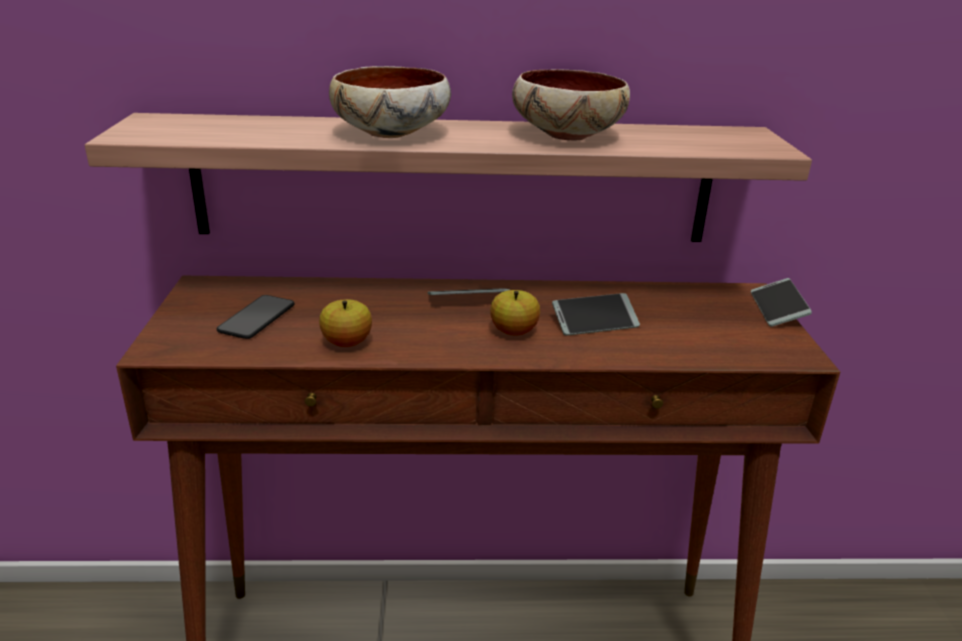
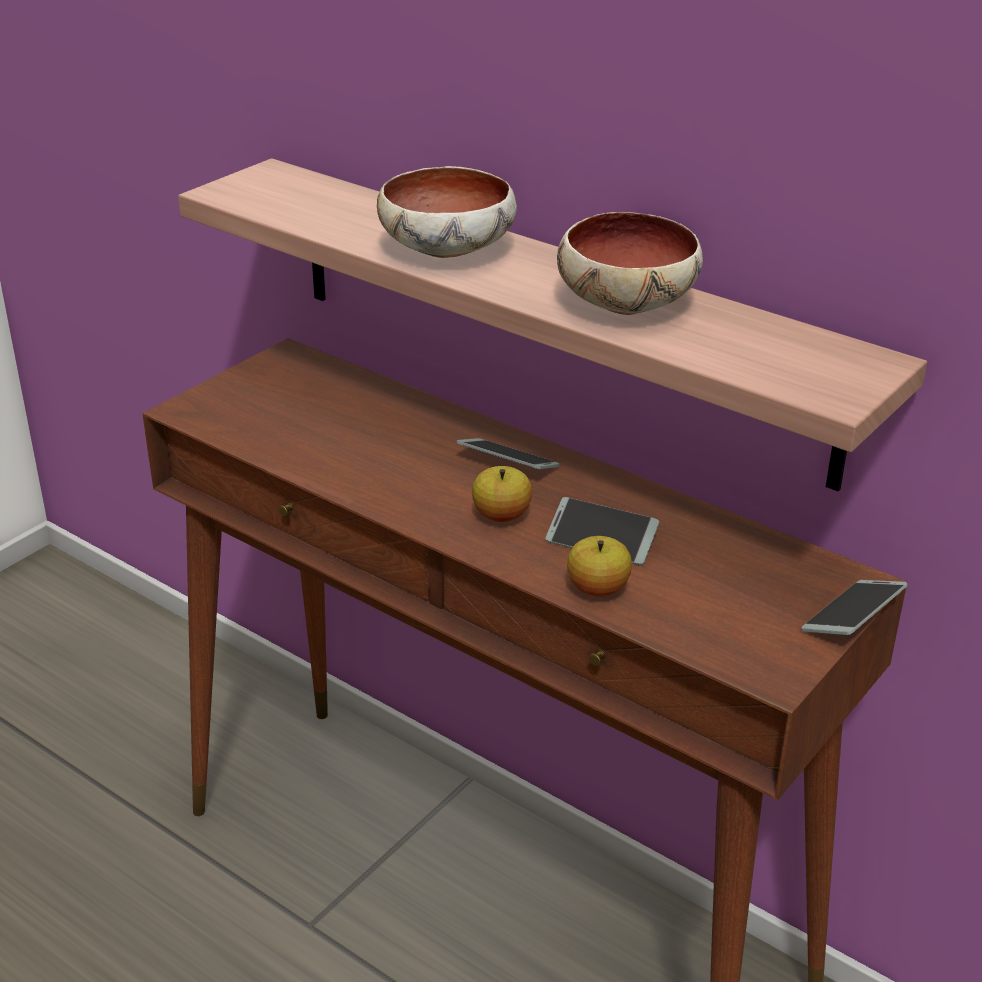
camera: 40 degrees right, 5 degrees up
phone [217,295,295,339] -> none
apple [319,299,372,347] -> apple moved to [567,536,632,597]

